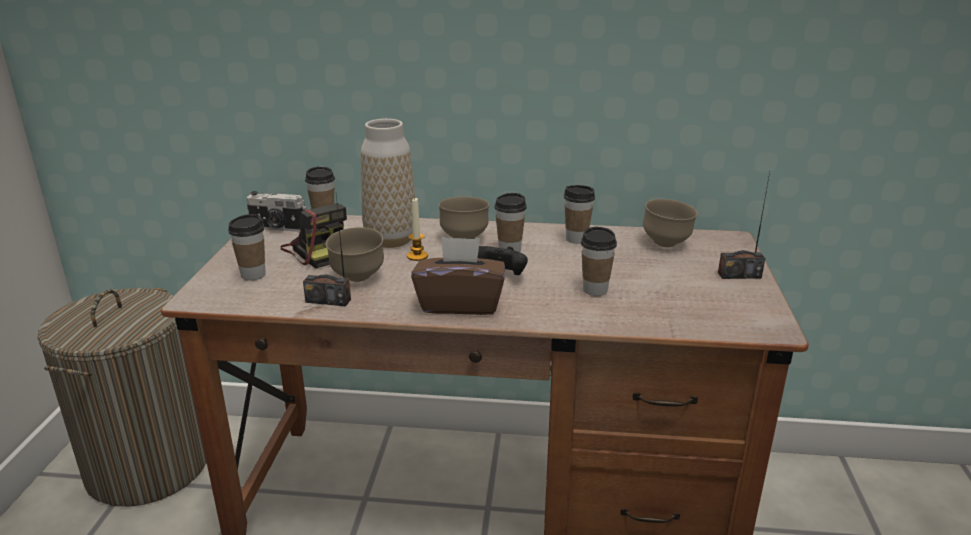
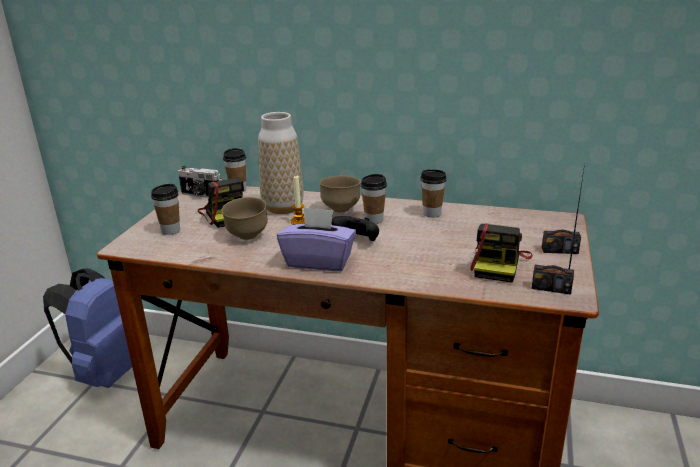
camera: 10 degrees right, 0 degrees up
laundry basket [37,288,207,507] -> blue backpack [43,268,132,388]
radio [303,196,351,306] -> radio moved to [532,199,580,295]
brown tissue box [411,237,505,315] -> purple tissue box [277,207,356,271]
cup [581,227,617,296] -> none
brown bowl [643,199,698,247] -> none
none -> camera [470,223,533,283]

